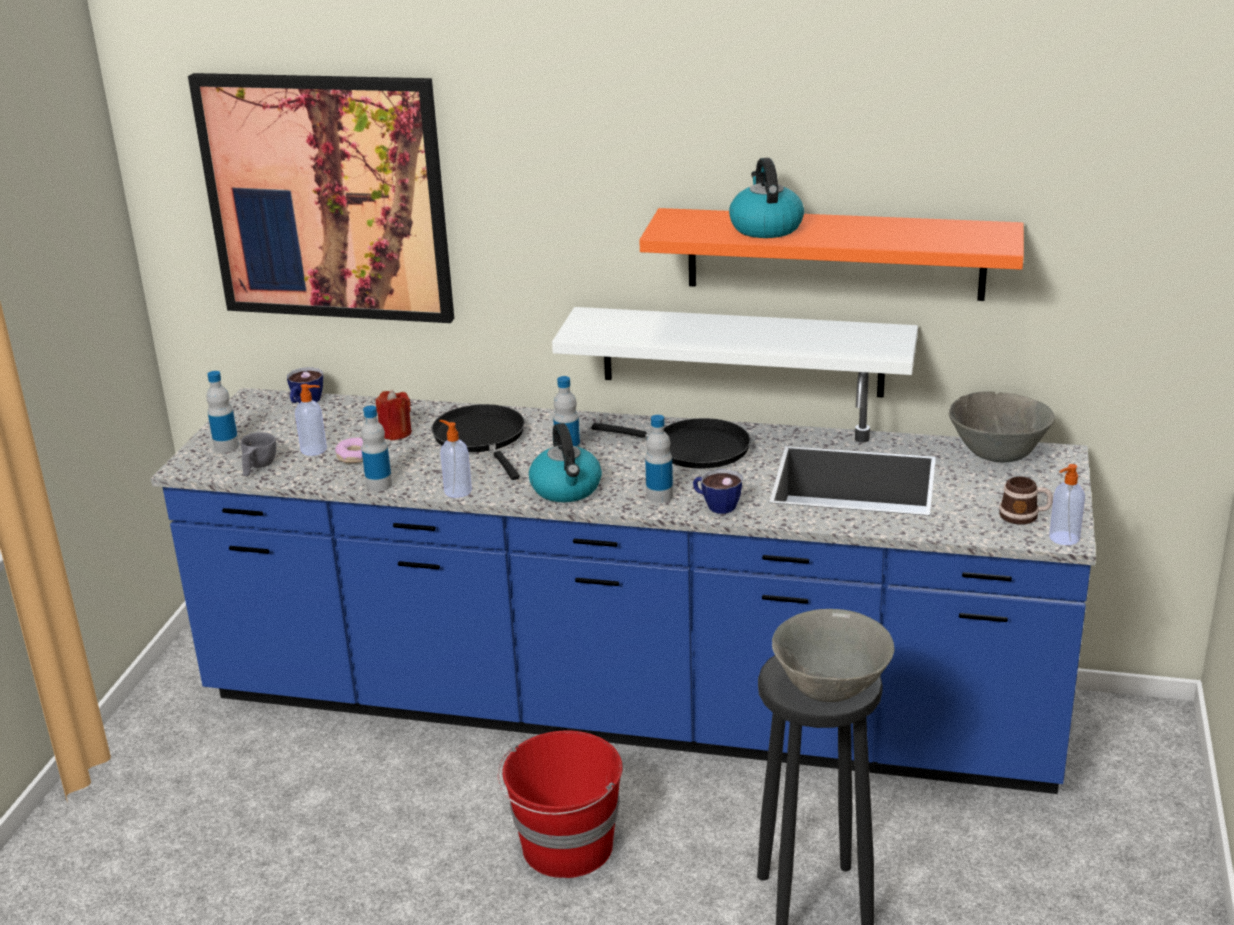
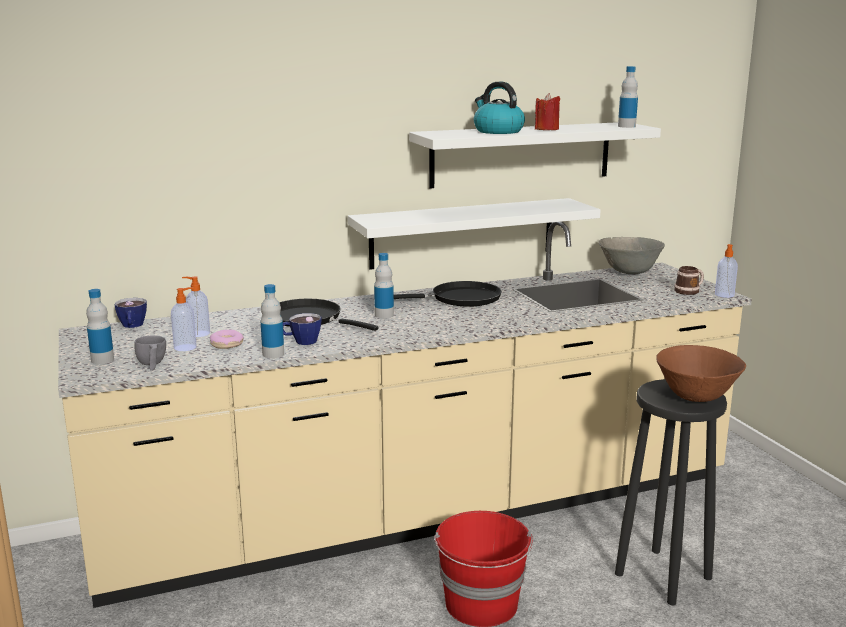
camera: 35 degrees left, 10 degrees down
blue counter [151,372,1096,794] -> beige counter [58,222,752,608]
picture [188,73,454,323] -> none
red candle [376,390,412,441] -> red candle moved to [535,93,560,130]
soap dispenser [439,420,472,498] -> soap dispenser moved to [182,276,210,337]
kettle [529,423,602,502] -> none
orange shelf [639,208,1024,301] -> white shelf [409,122,661,188]
bottle [645,415,673,503] -> bottle moved to [618,66,638,128]
cup [693,469,742,514] -> cup moved to [283,313,321,345]
grey bowl [772,609,895,702] -> brown bowl [656,345,746,402]

